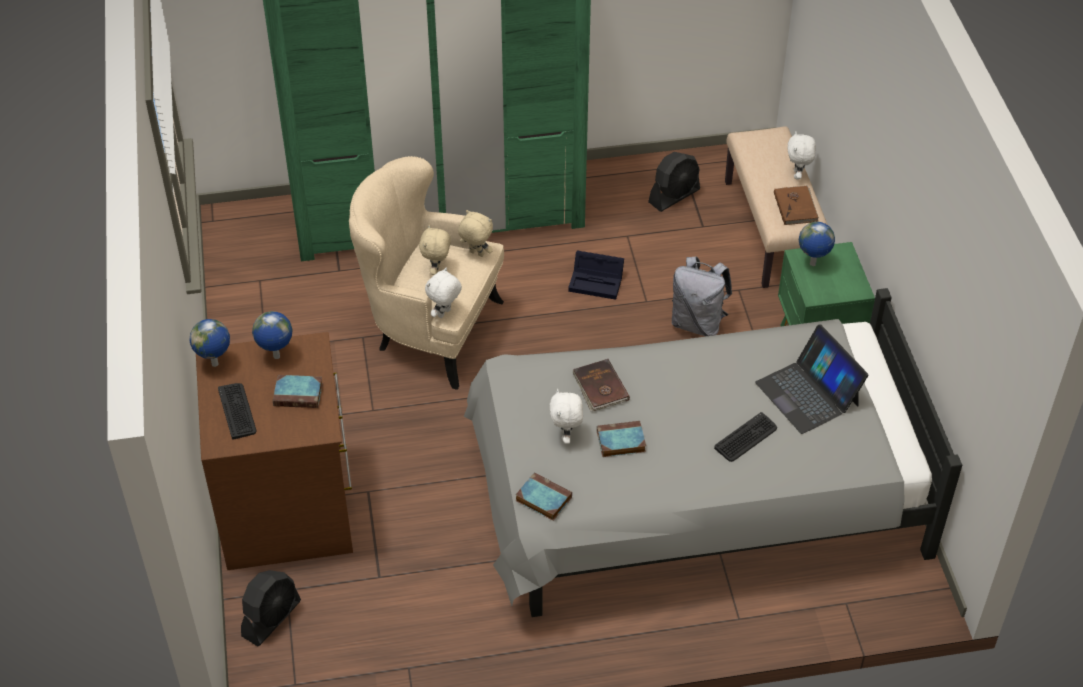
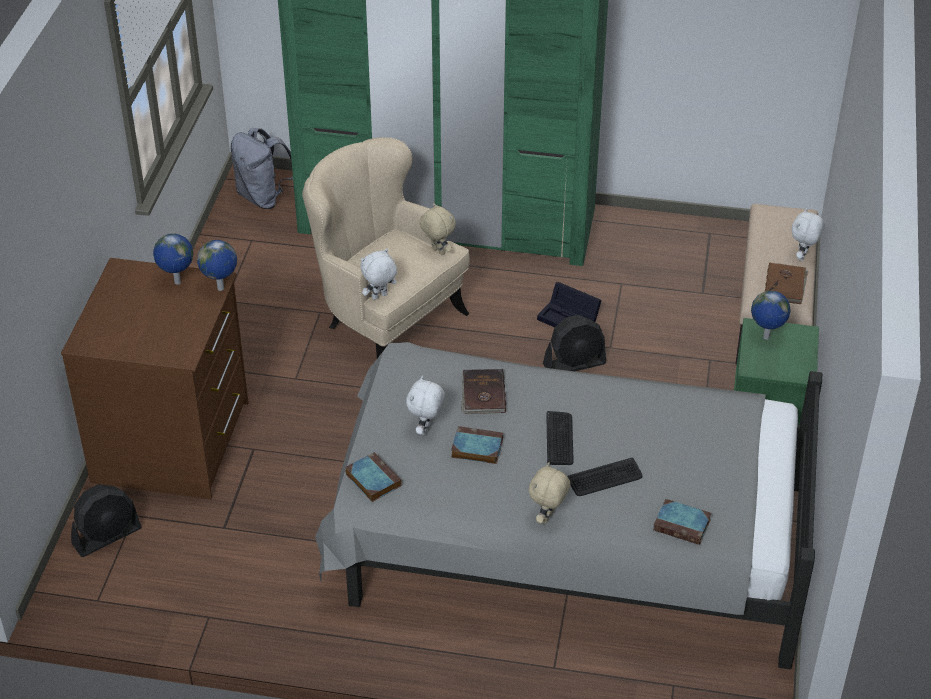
camera: 20 degrees right, 5 degrees down
globe [189,319,230,367] -> globe moved to [197,240,237,291]
keyboard [218,383,256,440] -> keyboard moved to [546,411,574,465]
book [273,375,323,408] -> book moved to [653,499,711,545]
beige plush toy [419,224,451,275] -> beige plush toy moved to [529,462,571,524]
black fan [648,152,700,212] -> black fan moved to [543,315,606,371]
grey backpack [672,256,732,336] -> grey backpack moved to [230,128,293,209]
laptop [755,324,868,434] -> none

